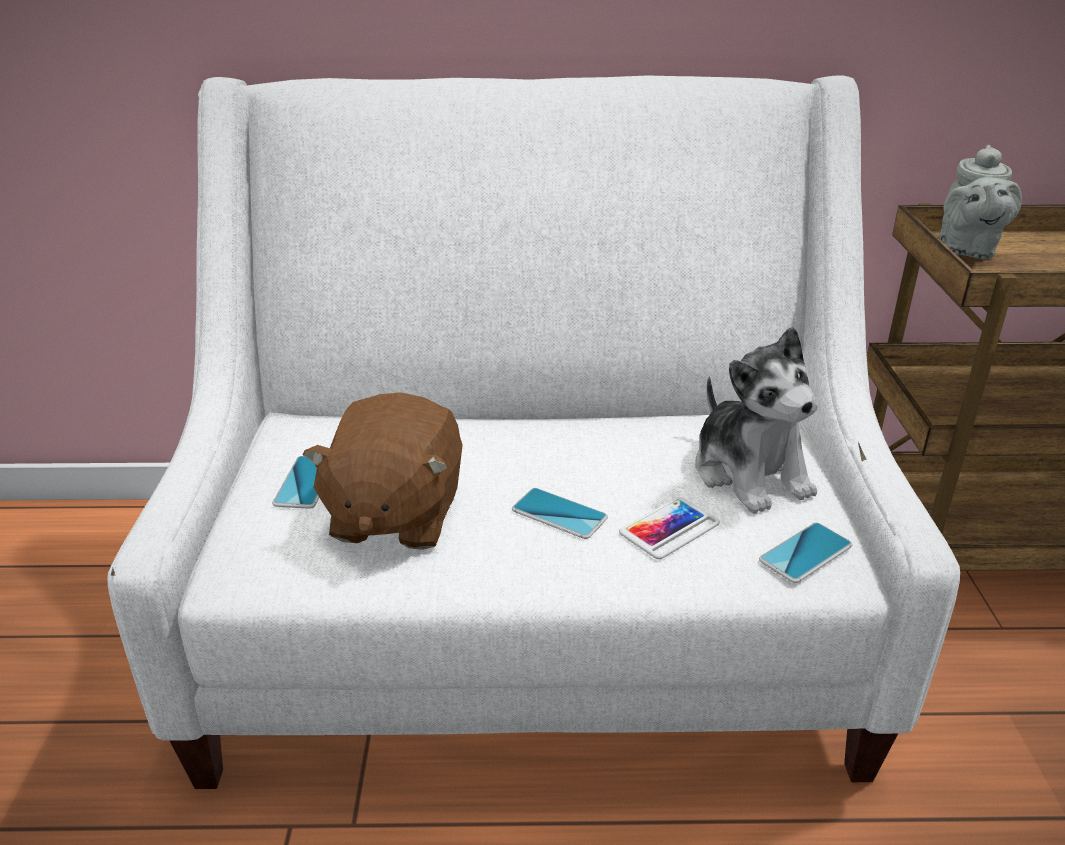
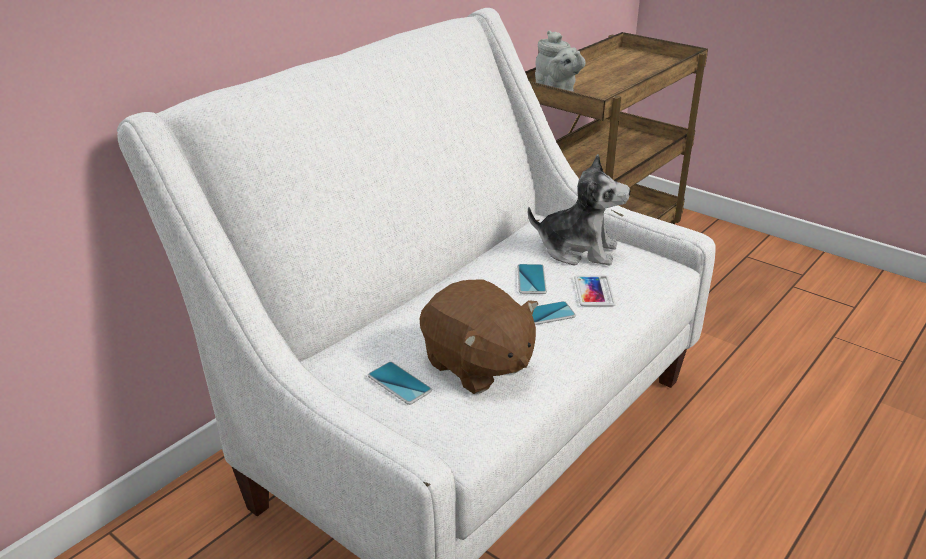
camera: 50 degrees left, 0 degrees up
phone [759,523,852,583] -> phone moved to [517,264,547,294]

